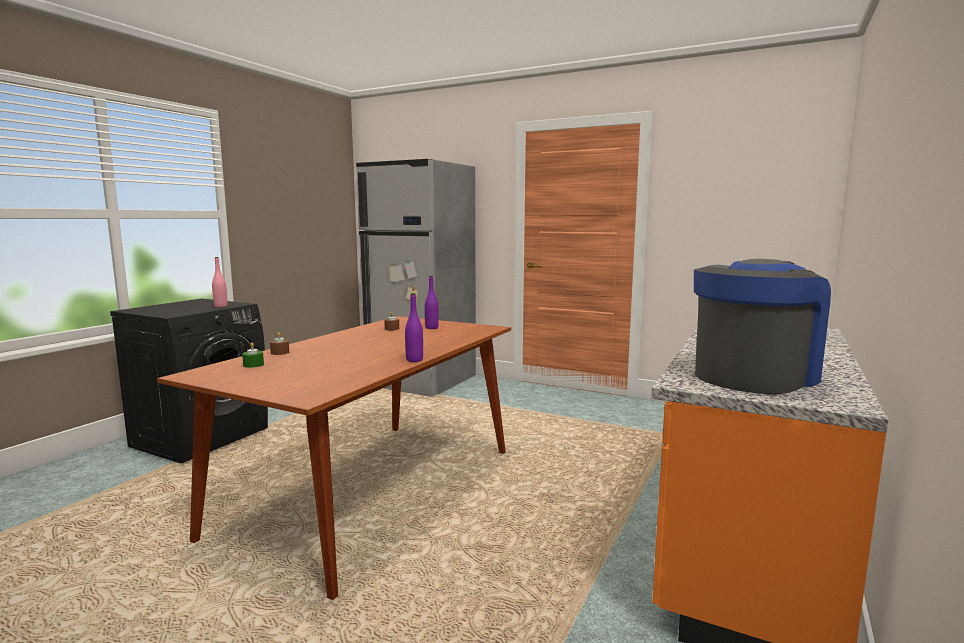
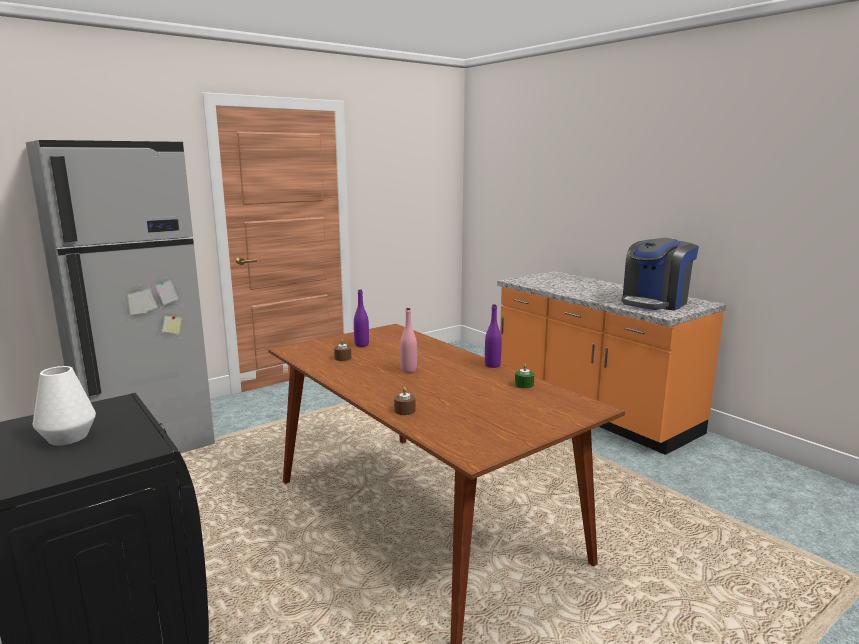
camera: 65 degrees left, 5 degrees up
pink bottle [212,257,228,307] -> pink bottle moved to [400,308,417,373]
green candle [242,343,264,368] -> green candle moved to [515,364,534,389]
coffee machine [694,259,831,394] -> coffee machine turned 120 degrees counterclockwise [621,238,699,310]
none -> white vase [33,366,96,445]

